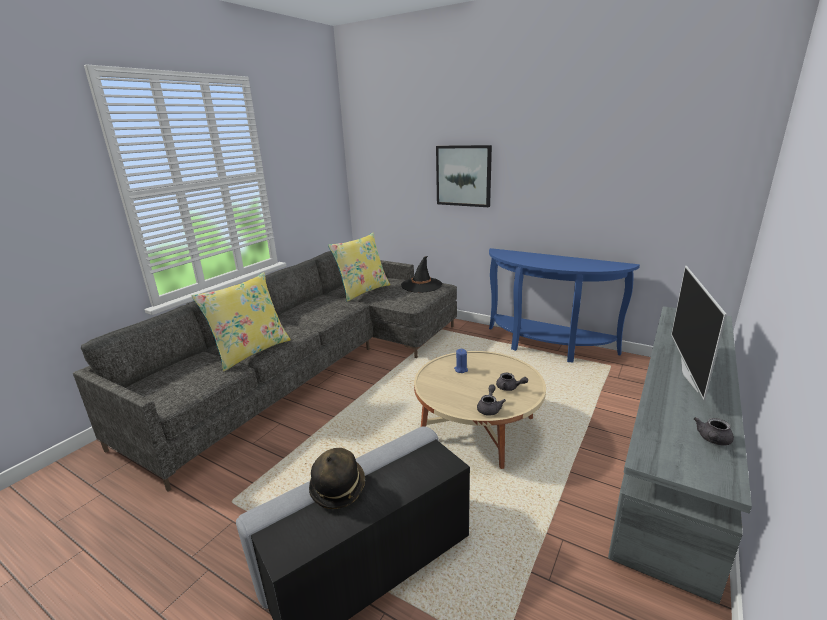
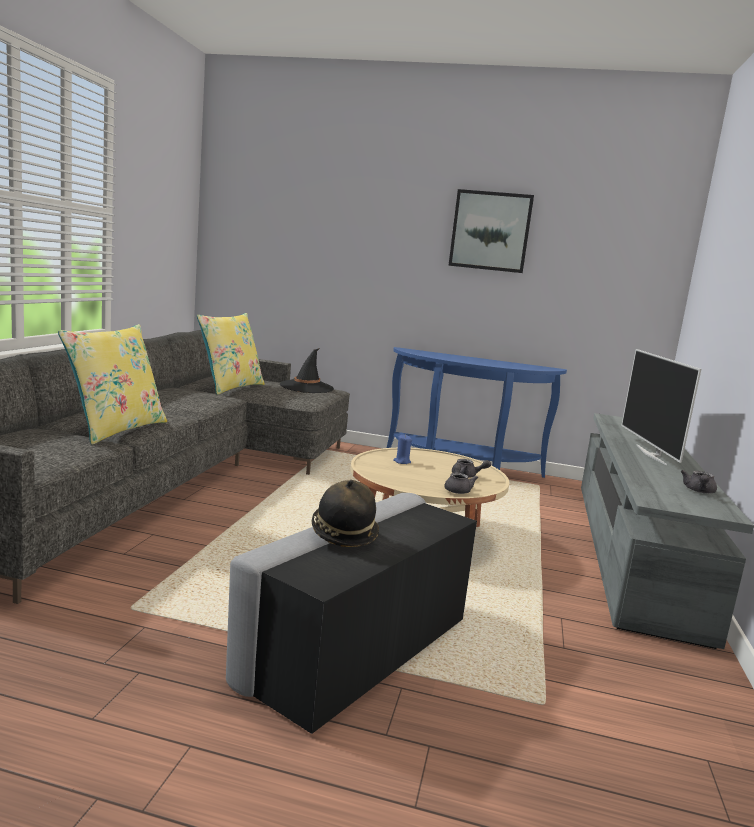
camera: 20 degrees left, 10 degrees down
picture [436,145,492,207] -> picture moved to [448,189,534,273]

